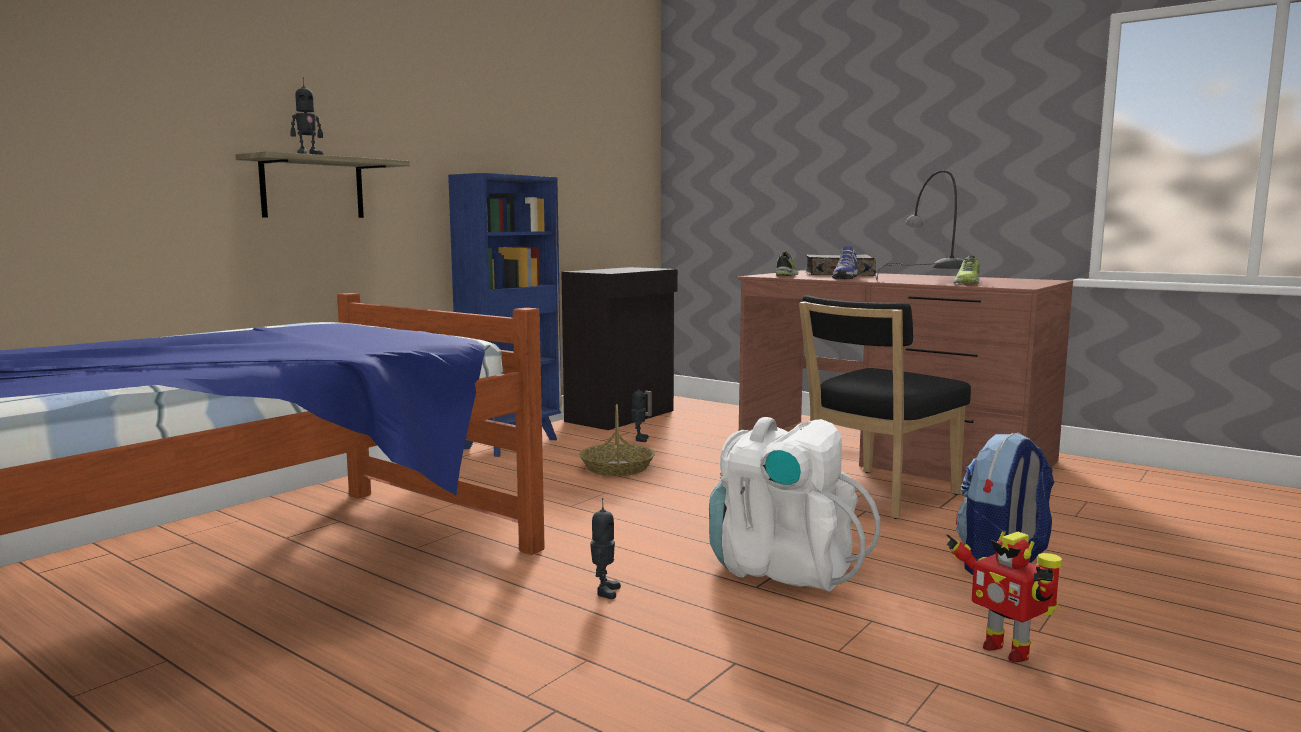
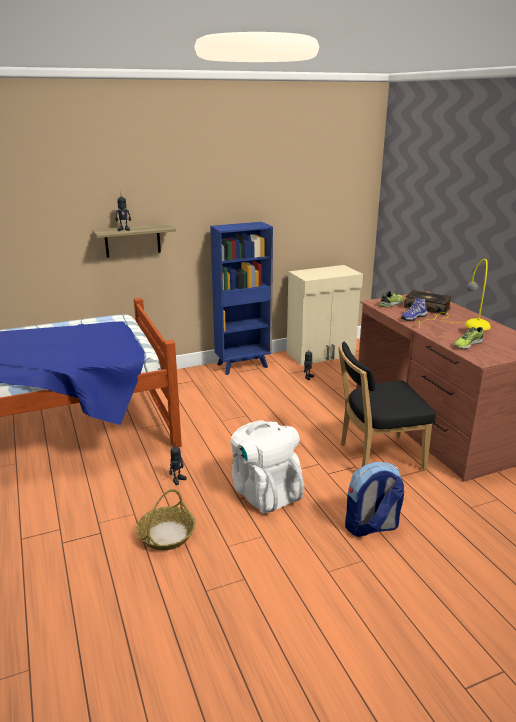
camera: 30 degrees right, 15 degrees up
black cabinet [561,267,678,430] -> beige cabinet [287,265,363,365]
basket [579,404,655,476] -> basket moved to [136,489,196,550]
grey table lamp [872,170,964,280] -> yellow table lamp [418,259,491,330]
toy robot [946,531,1062,662] -> none

